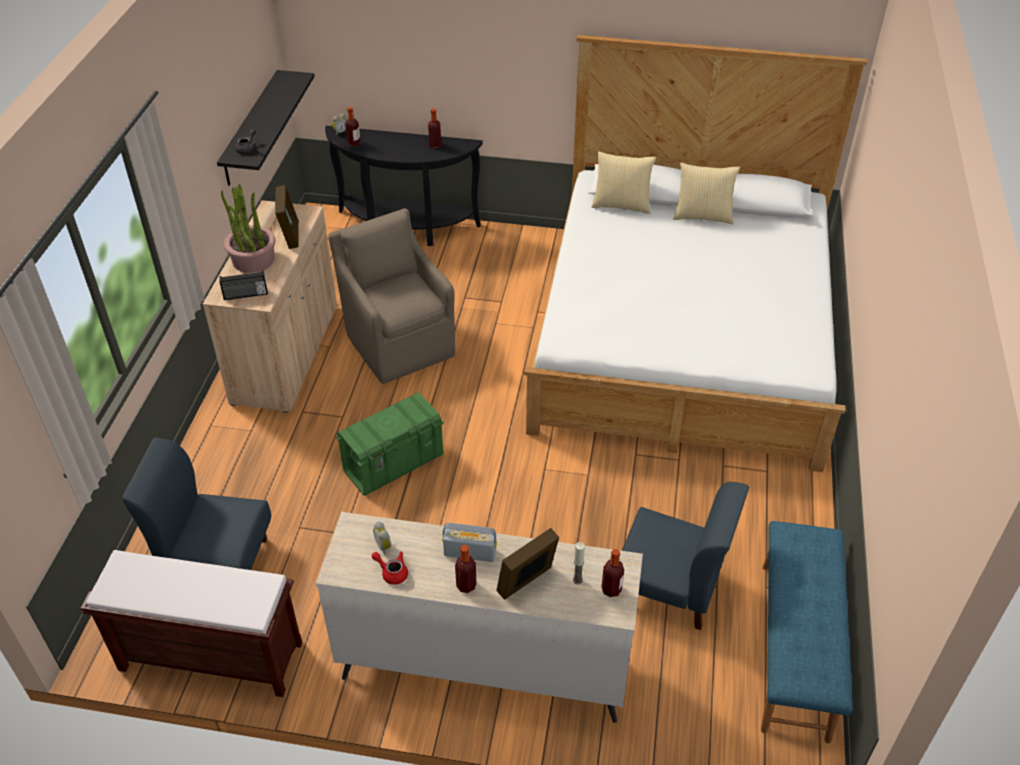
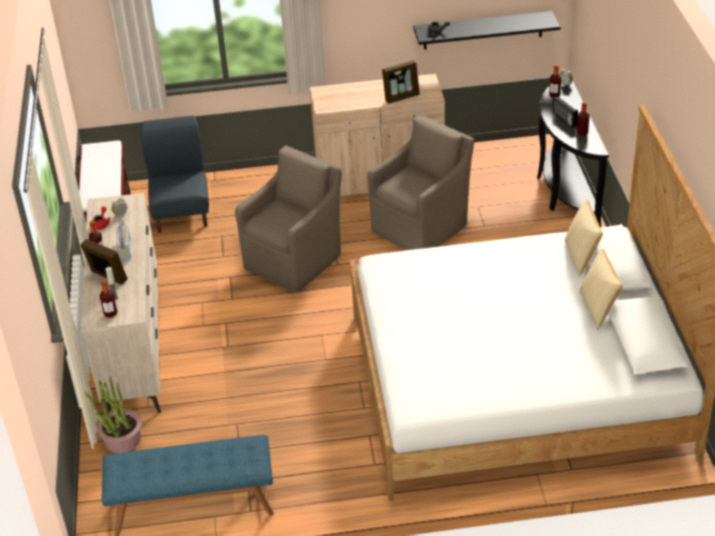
camera: 75 degrees right, 5 degrees down
radio [219,271,268,300] -> radio moved to [553,96,578,127]
potted plant [221,184,275,273] -> potted plant moved to [84,377,142,453]
green storage box [336,392,444,496] -> brown armchair [235,146,342,293]
blue chair [622,482,749,630] -> none

